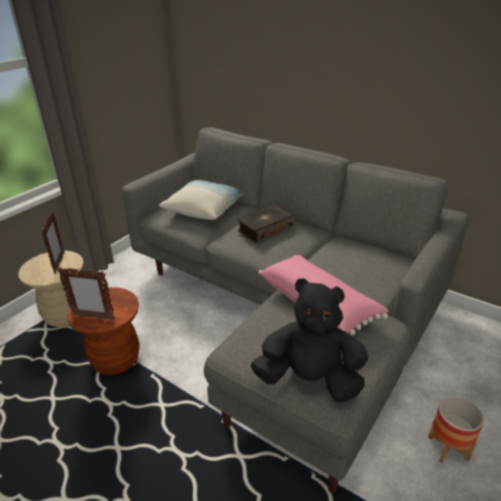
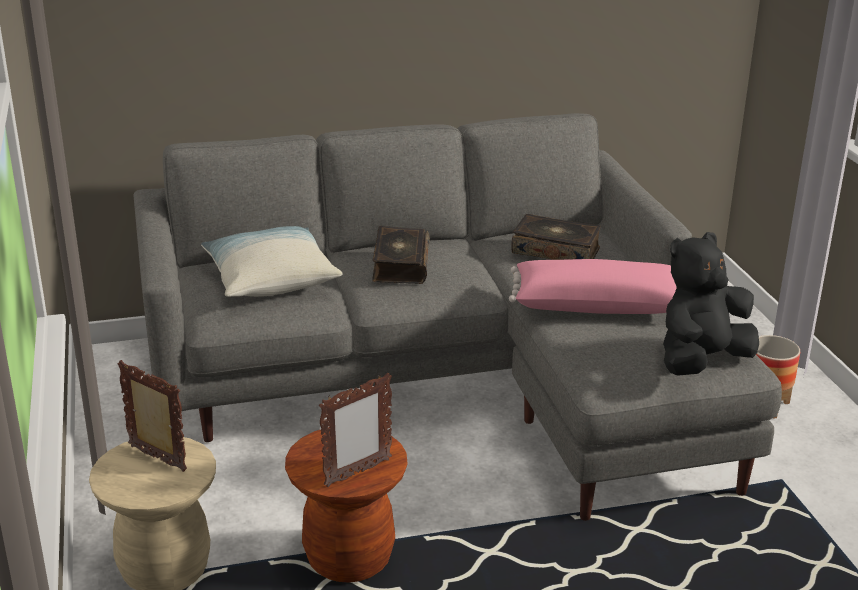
camera: 50 degrees left, 5 degrees down
none -> book [511,214,601,260]

